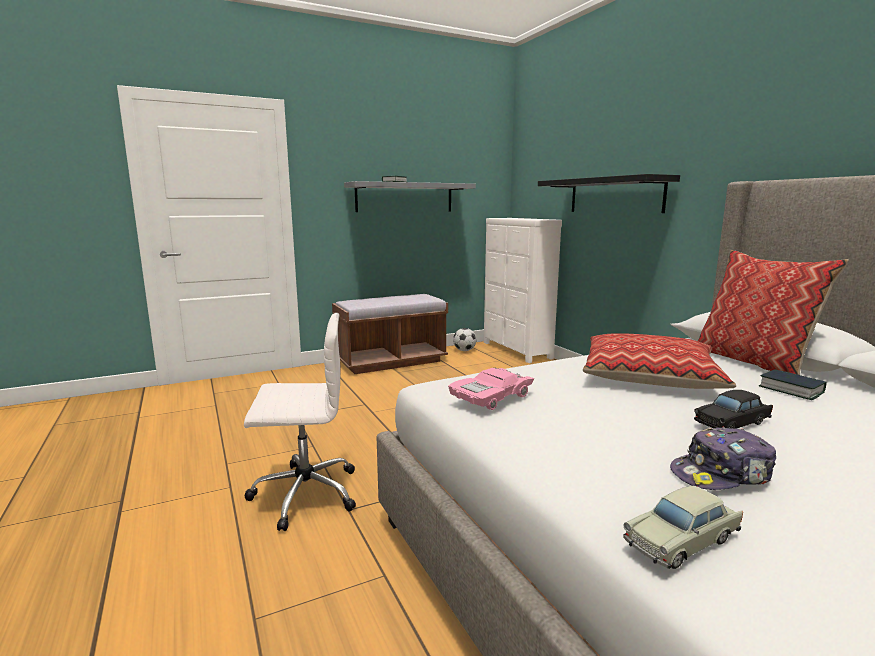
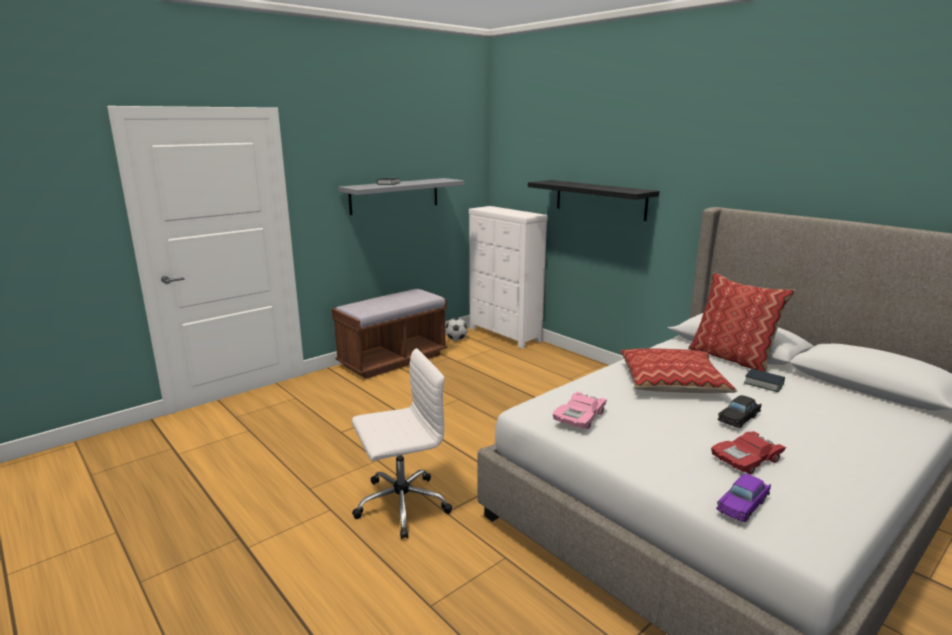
camera: 15 degrees left, 5 degrees up
beige toy car [623,486,743,569] -> purple toy car [716,474,771,522]
cap [670,427,776,490] -> red toy car [711,431,786,474]

